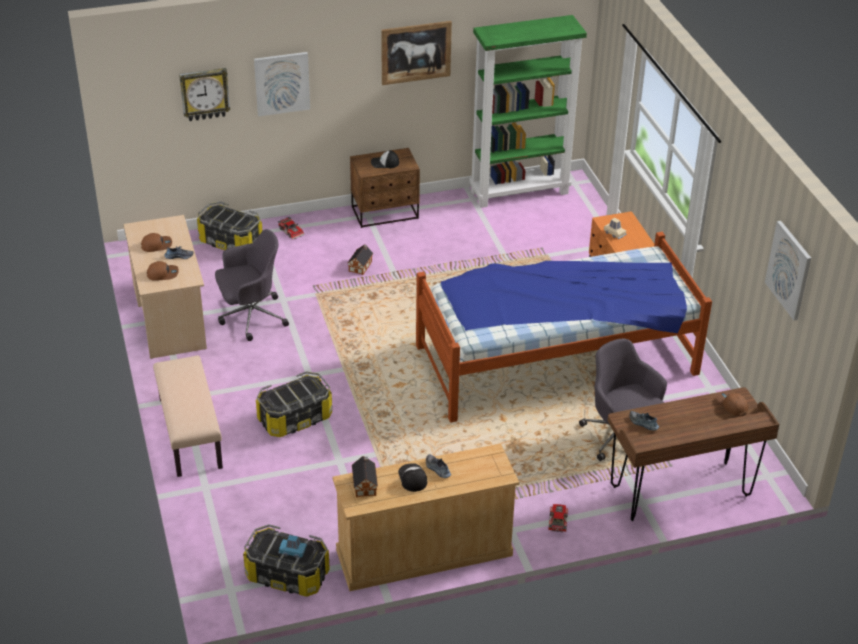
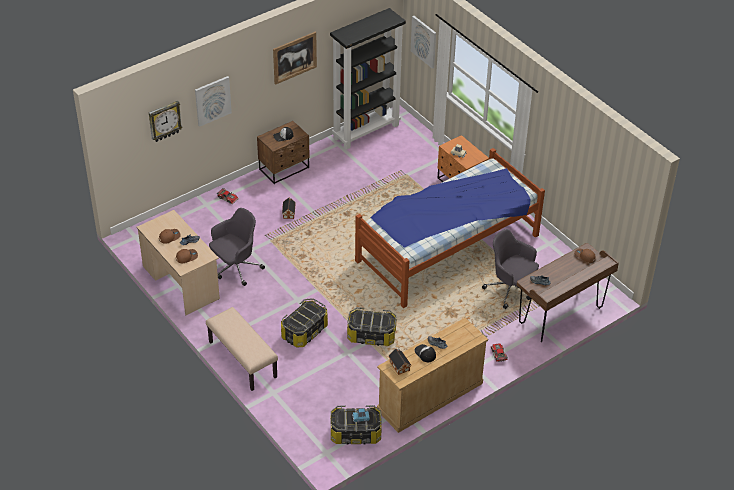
camera: 20 degrees left, 5 degrees up
storage box [197,202,263,250] -> storage box moved to [347,307,397,346]
green bookcase [469,15,587,208] -> black bookcase [330,8,406,150]
picture [765,221,811,321] -> picture moved to [411,16,436,69]

